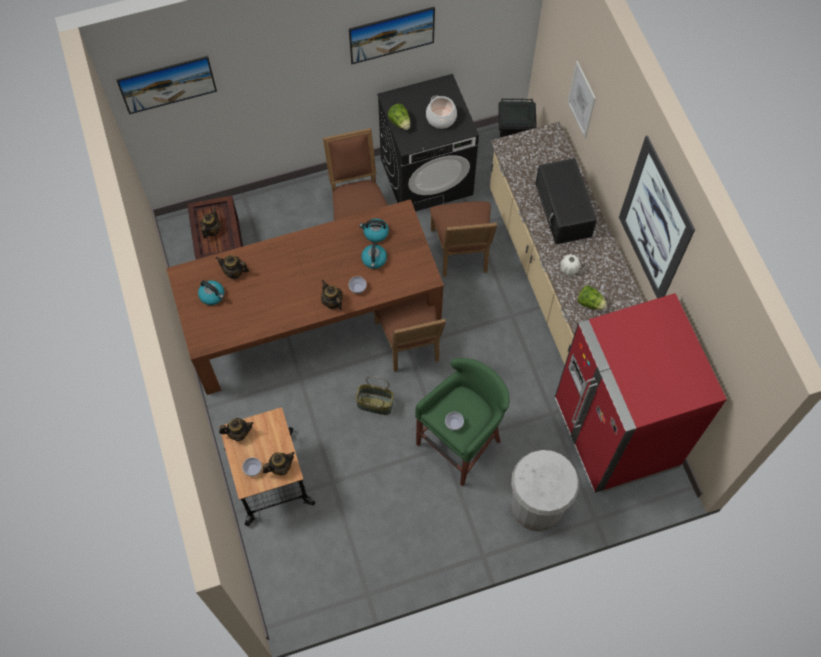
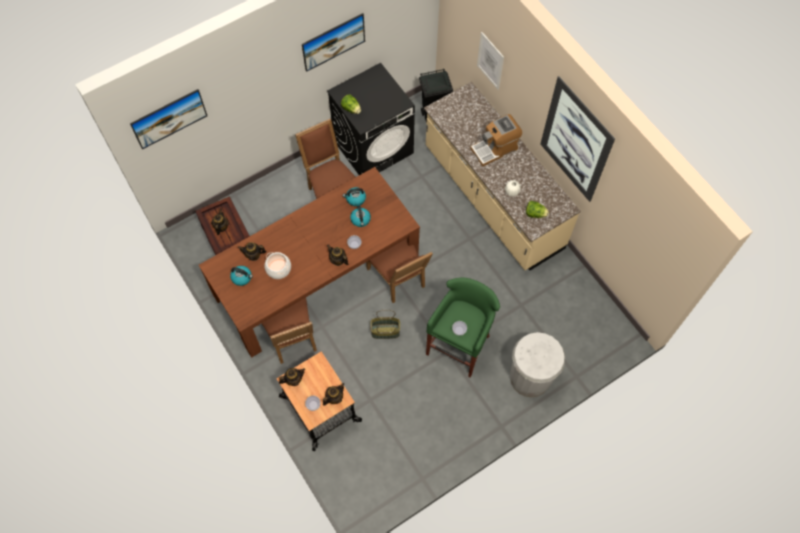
camera: 15 degrees left, 0 degrees up
cooking pot [426,96,457,129] -> cooking pot moved to [265,252,291,279]
brown chair [430,201,497,277] -> brown chair moved to [261,298,317,364]
black microwave [535,158,597,244] -> coffee machine [470,114,522,166]
red fridge [555,293,727,494] -> none

